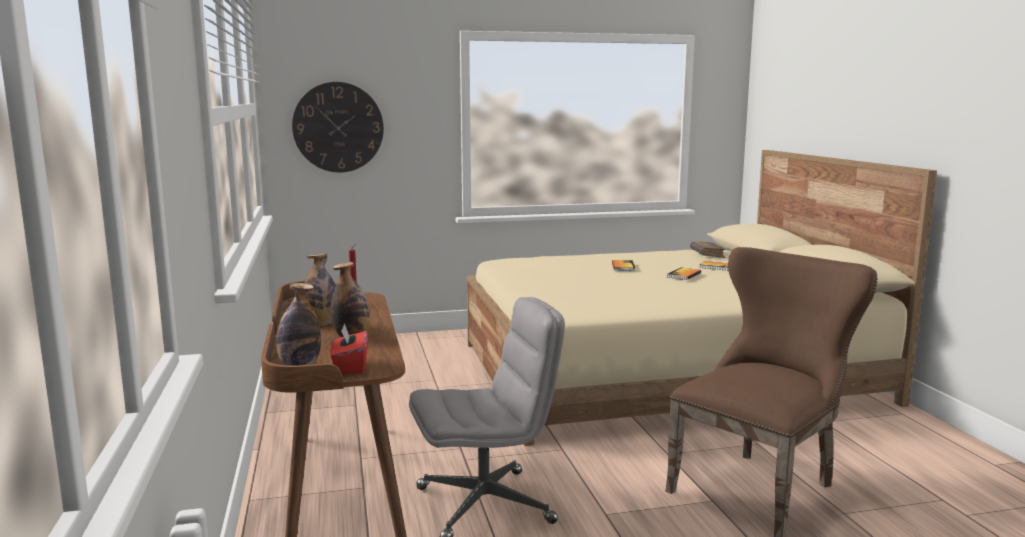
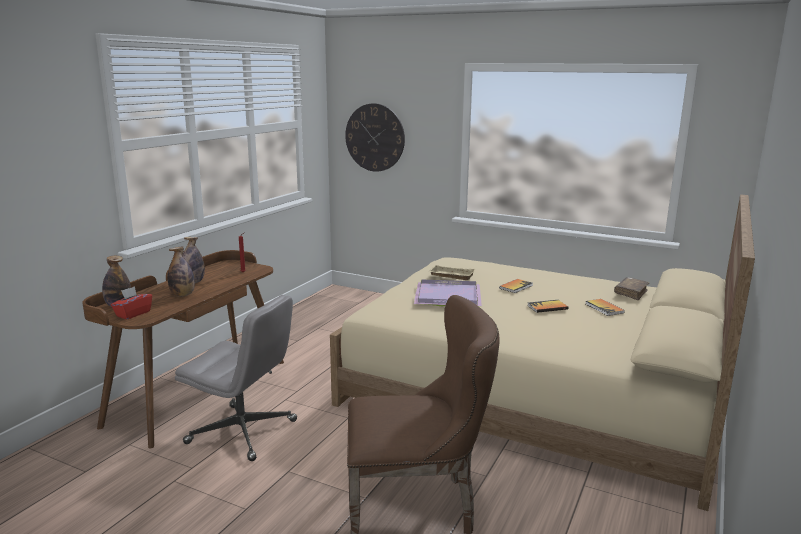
camera: 40 degrees right, 5 degrees up
none -> purple tray [414,279,482,307]
none -> beige tray [428,265,475,280]

